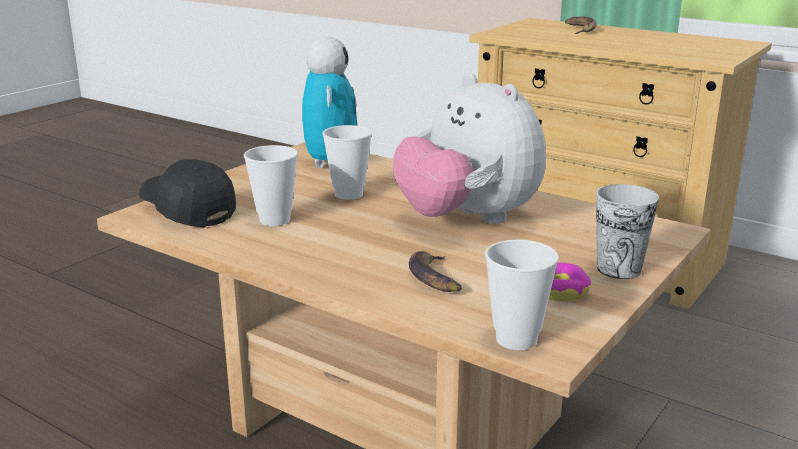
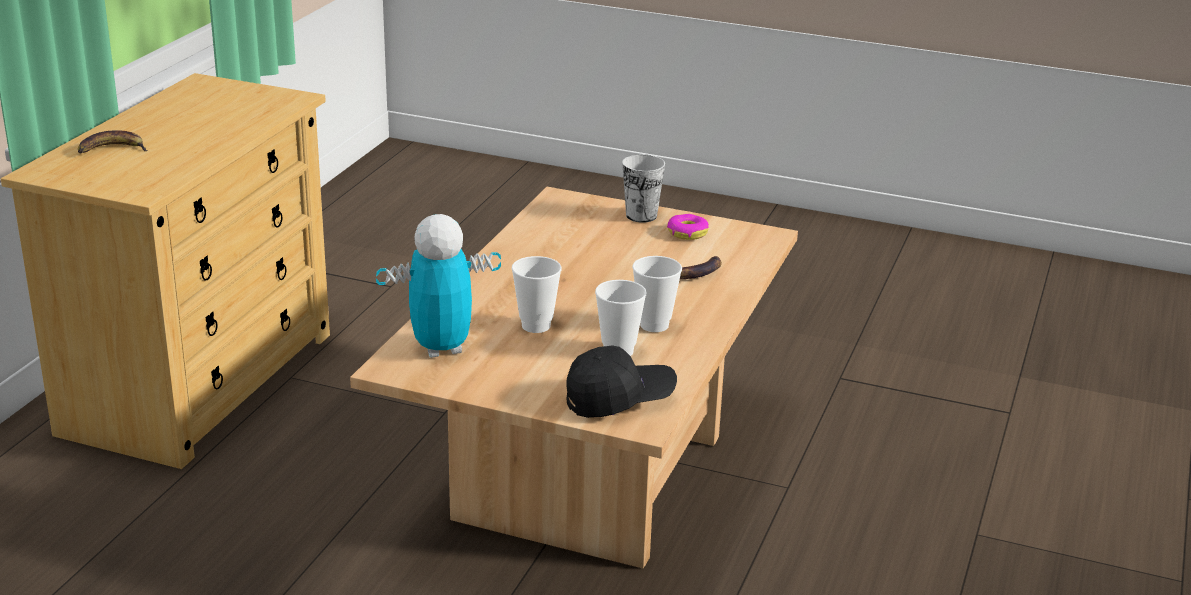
camera: 105 degrees left, 5 degrees up
black cap [139,159,236,228] -> black cap turned 135 degrees counterclockwise [566,345,677,418]
plush toy [393,73,546,224] -> none
cup [485,240,559,350] -> cup moved to [632,256,682,332]

